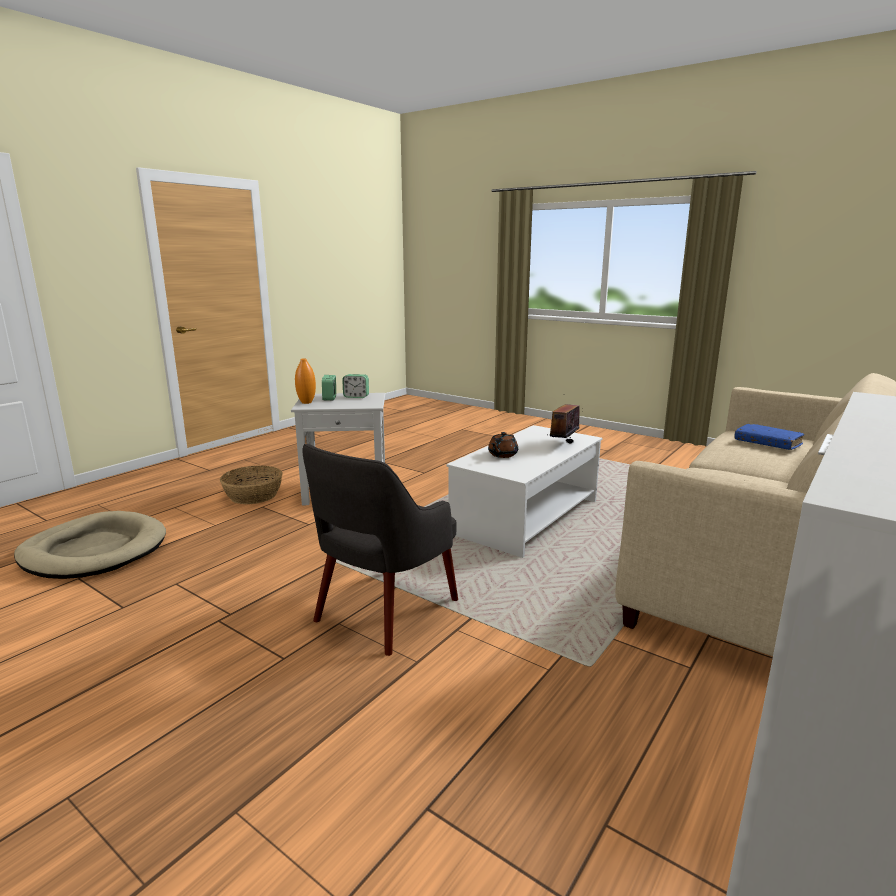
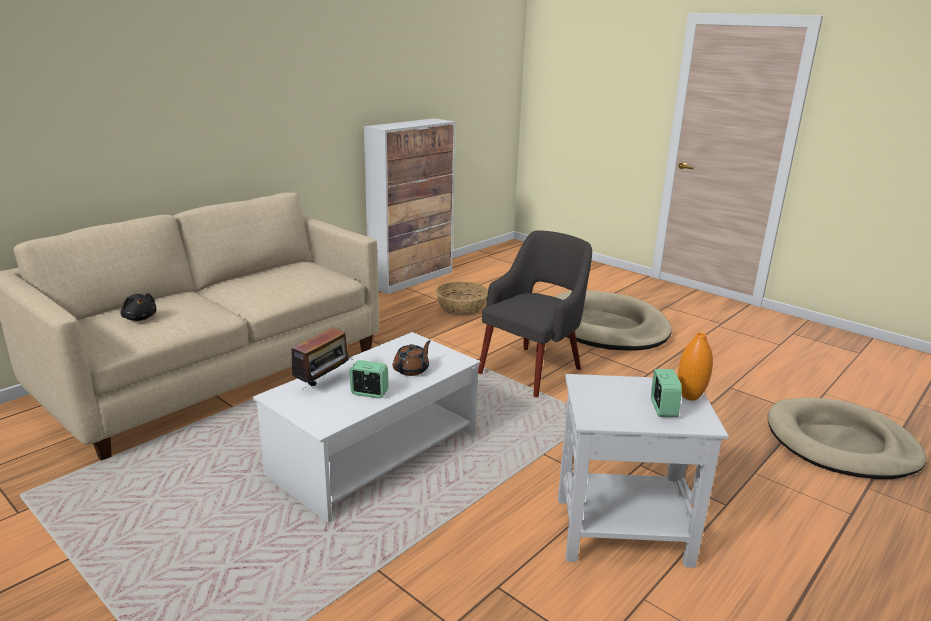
camera: 175 degrees left, 5 degrees up
basket [220,465,283,504] -> basket moved to [436,282,488,316]
alarm clock [342,374,369,398] -> alarm clock moved to [350,360,389,398]
blue book [734,423,804,450] -> black plush toy [120,293,157,321]
none -> beige dog bed [555,290,672,351]

